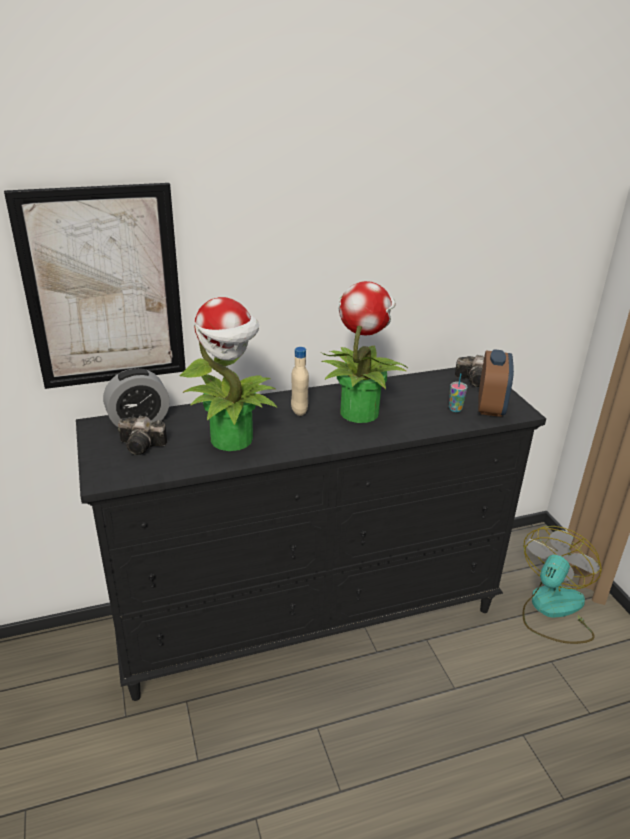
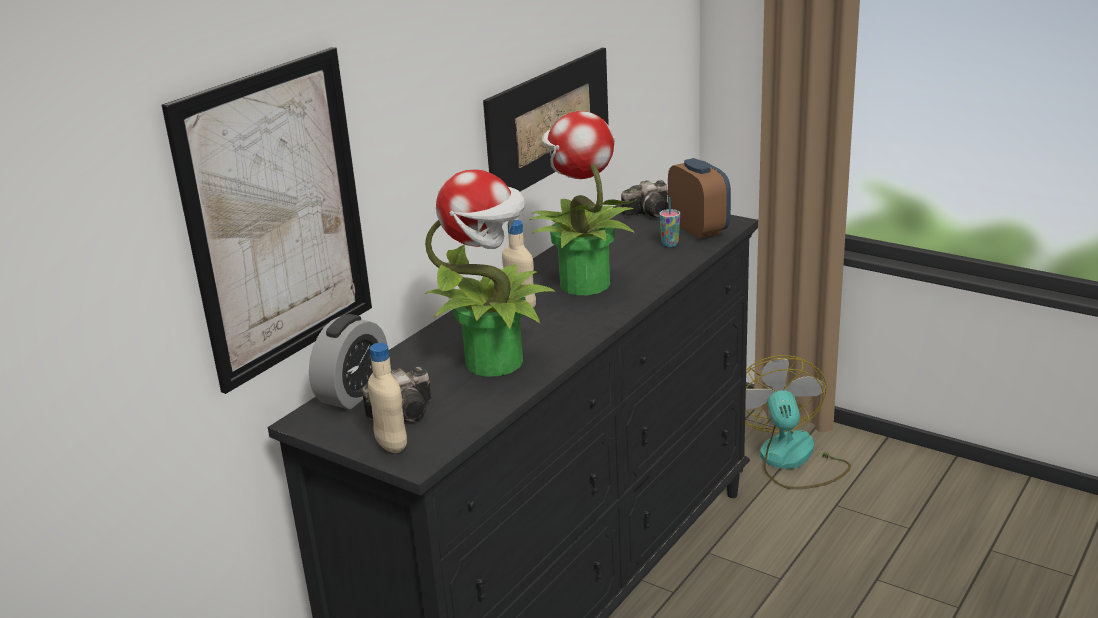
camera: 35 degrees left, 5 degrees down
none -> beige bottle [368,343,407,453]
none -> picture [483,48,609,191]

